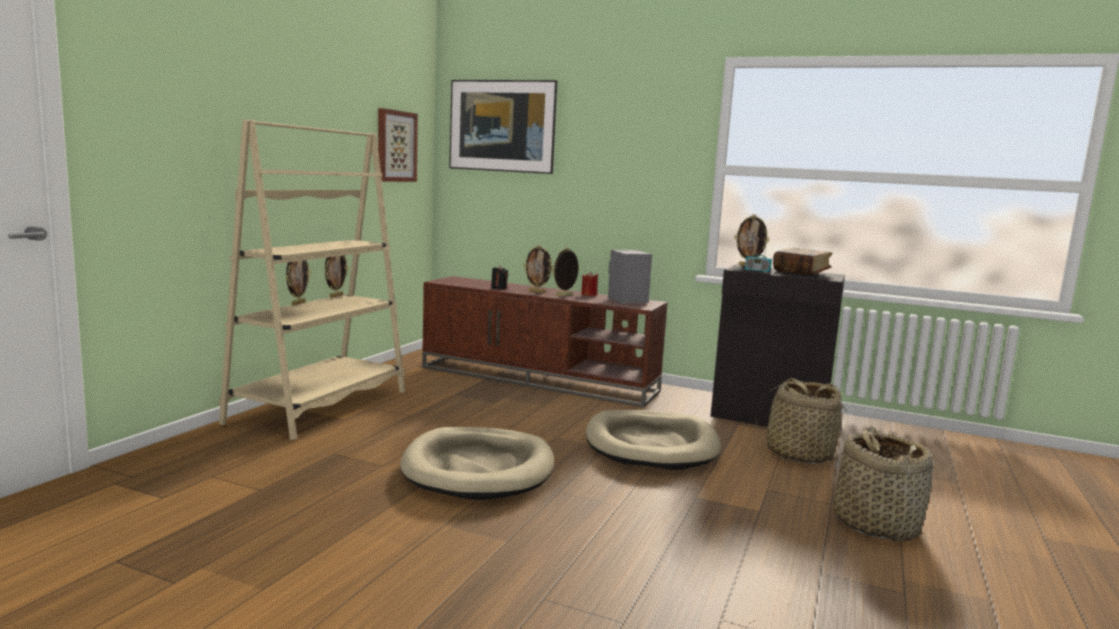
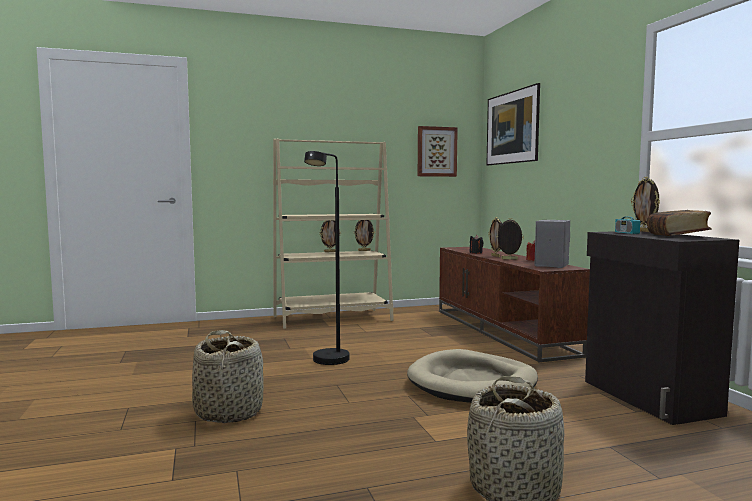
camera: 50 degrees right, 5 degrees down
beige dog bed [400,427,554,500] -> black floor lamp [304,151,349,365]
basket [756,378,847,464] -> basket moved to [192,330,263,423]

